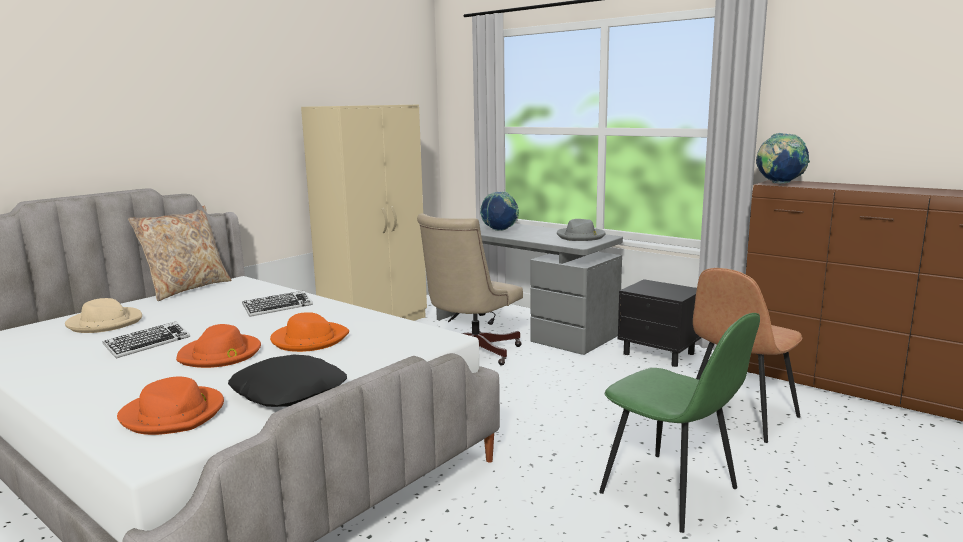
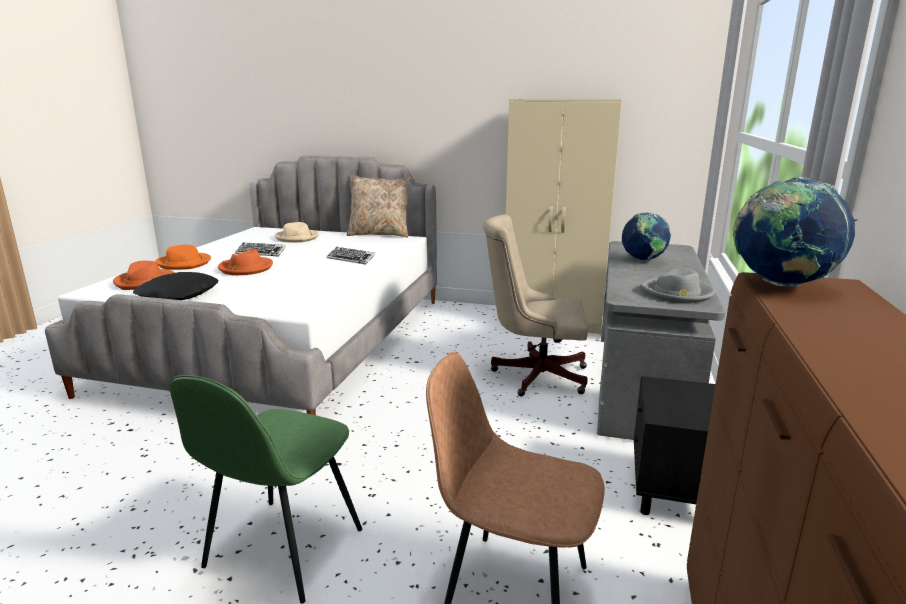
camera: 65 degrees right, 5 degrees up
orange hat [270,312,349,352] -> orange hat moved to [155,245,211,270]

